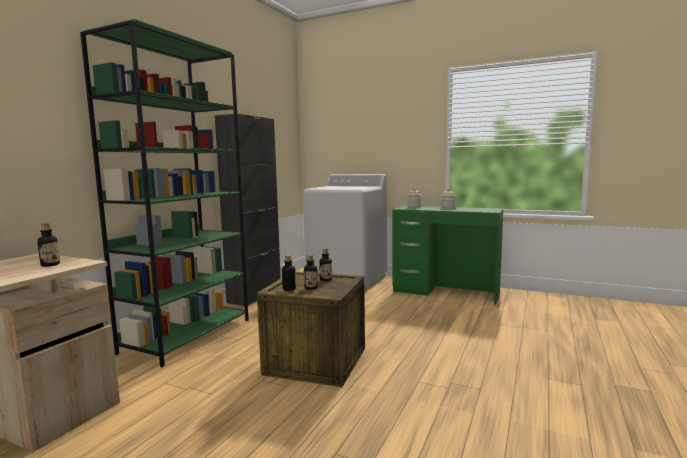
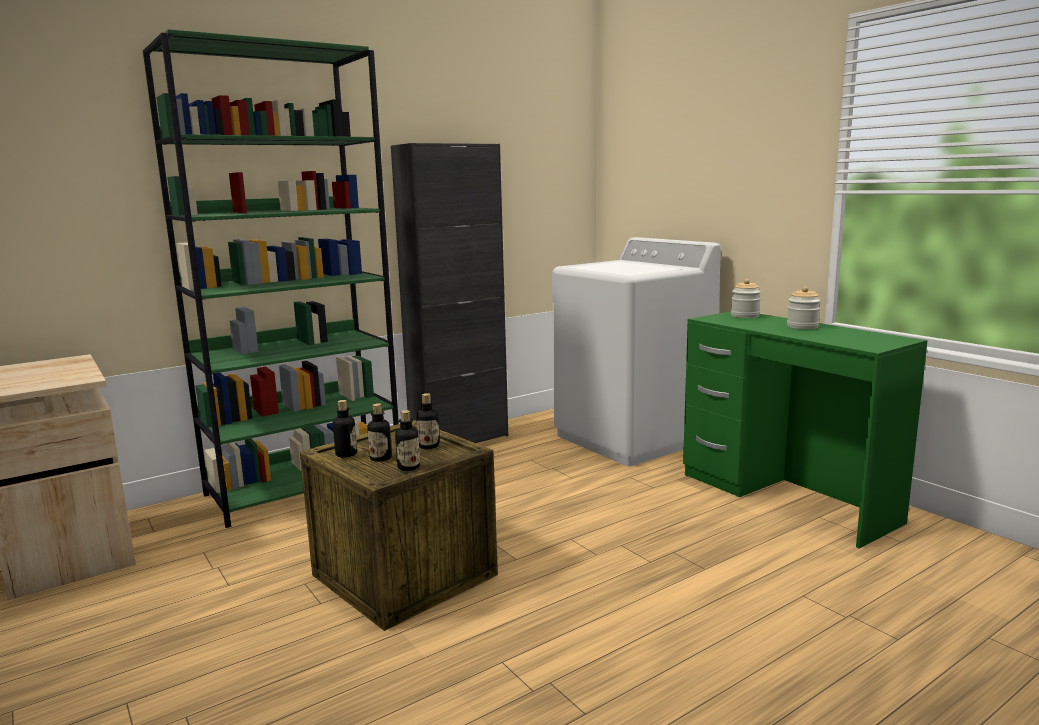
camera: 30 degrees right, 5 degrees up
bottle [37,223,60,267] -> bottle moved to [395,410,420,471]

